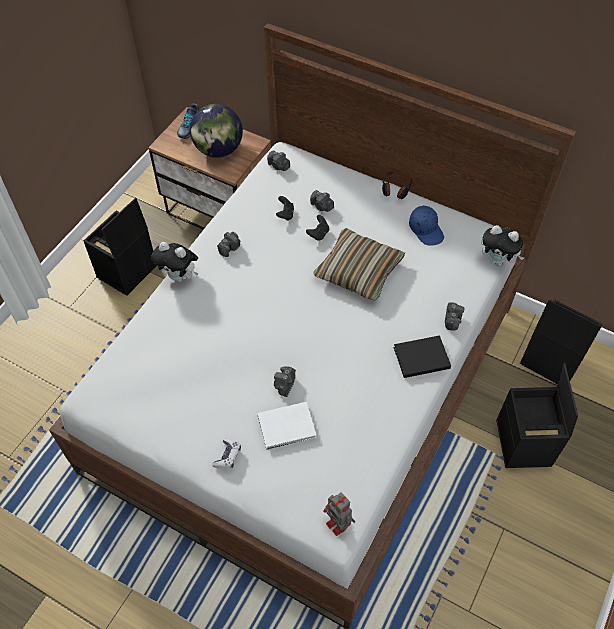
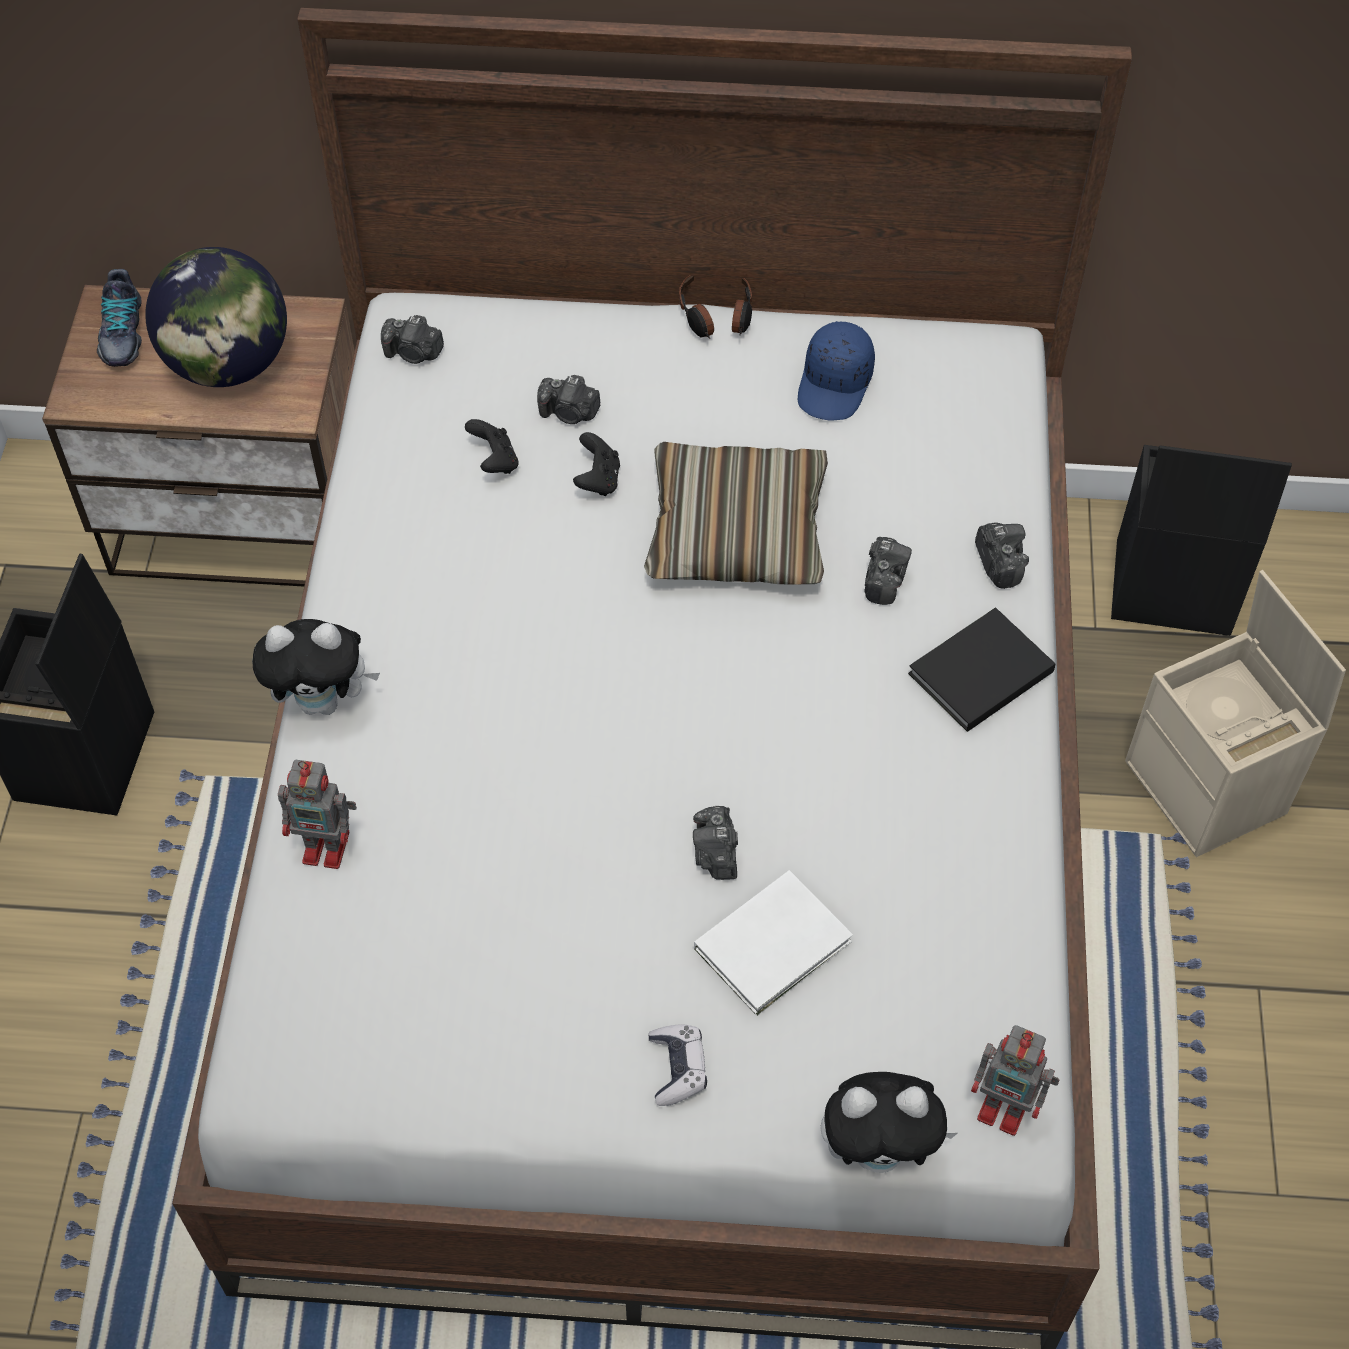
camera: 25 degrees left, 0 degrees up
camera [217,232,240,257] -> camera moved to [864,537,912,605]
blue cap [409,206,444,246] -> blue cap turned 75 degrees clockwise [798,321,875,420]
plush toy [481,225,524,266] -> plush toy moved to [820,1072,958,1173]
black storage box [496,363,578,468] -> beige storage box [1125,570,1346,857]
none -> toy robot [278,760,357,869]

